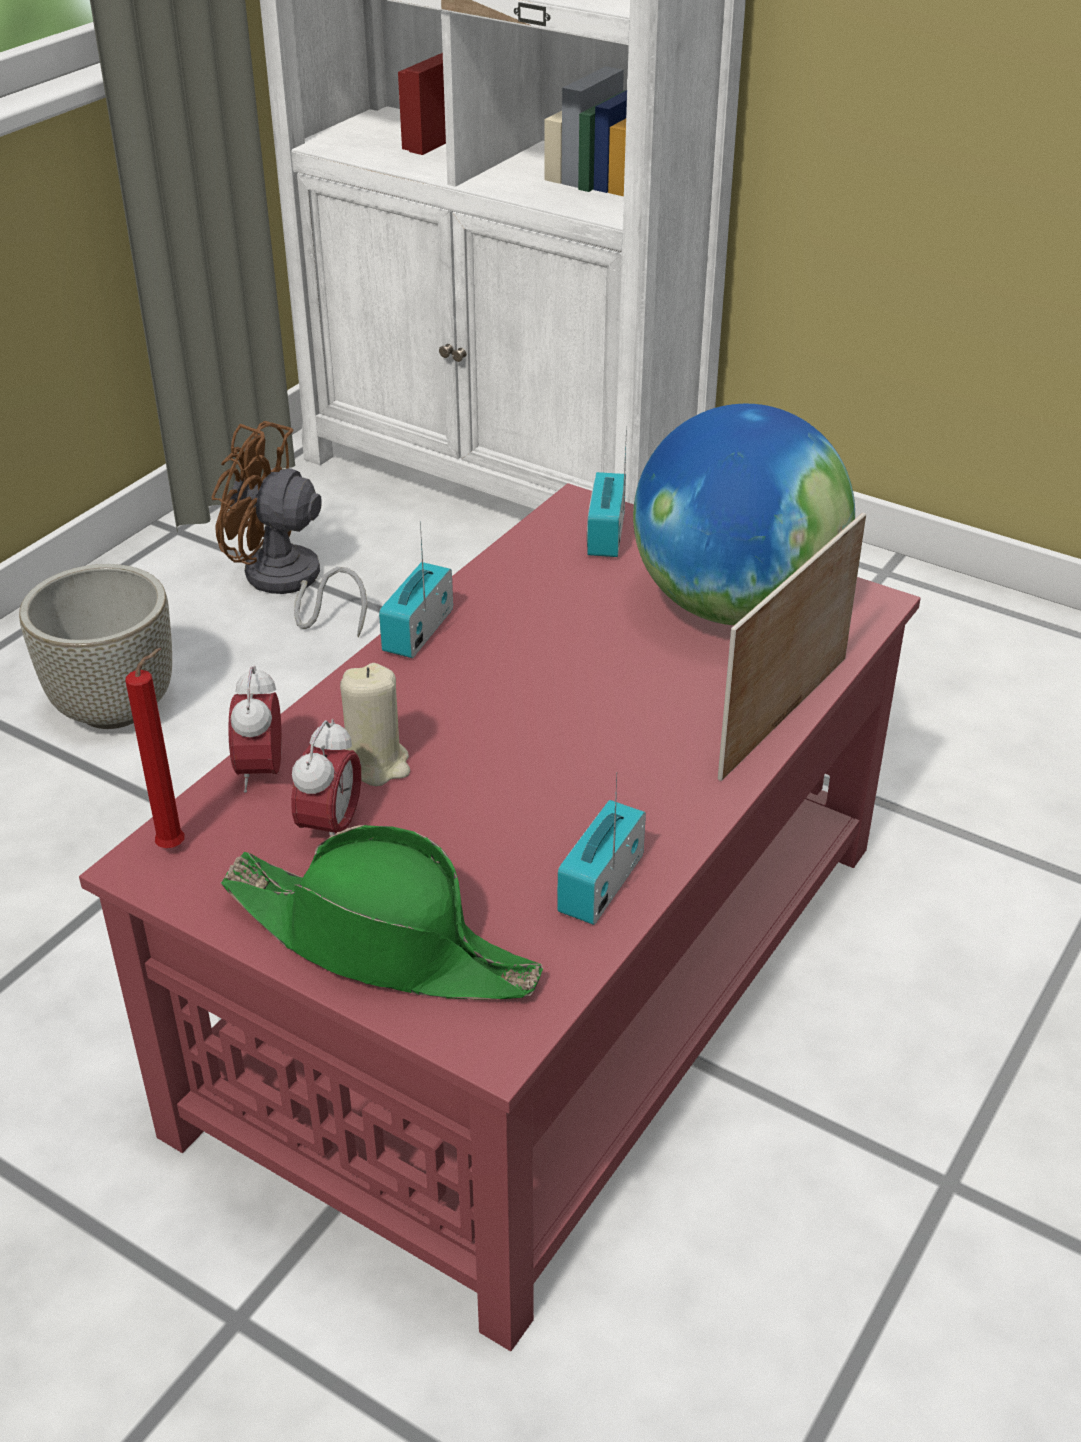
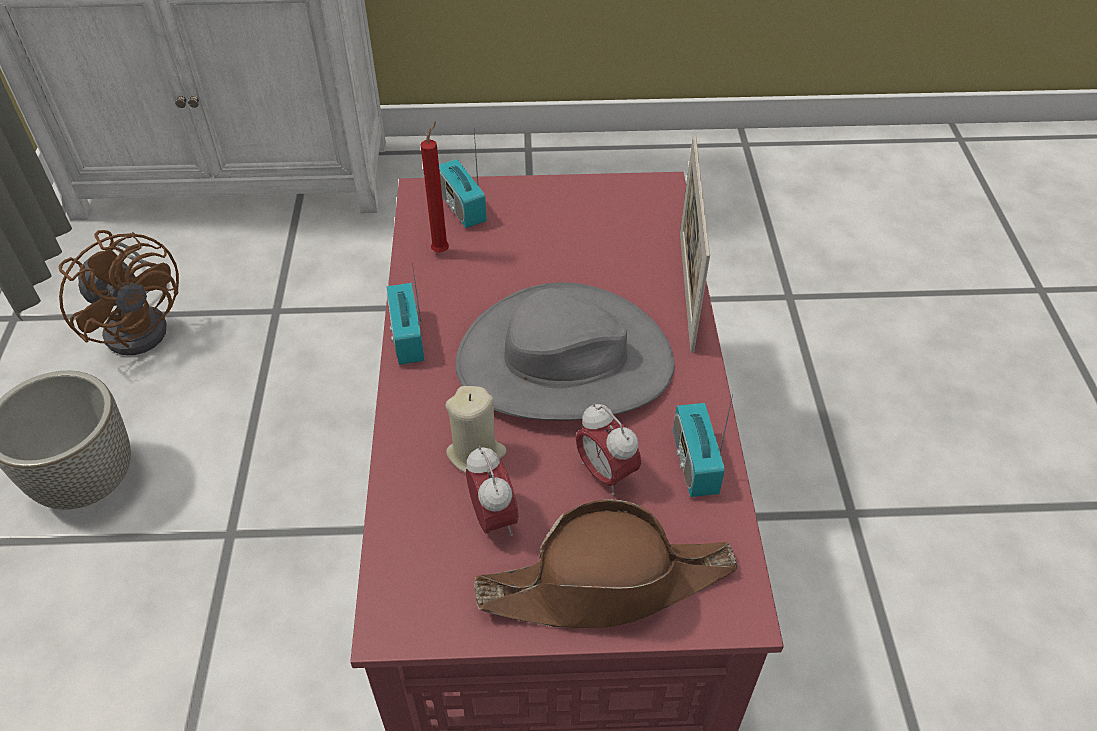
camera: 35 degrees left, 10 degrees up
red candle [125,648,185,848] -> red candle moved to [420,122,449,252]
brown fan [212,421,367,638] -> brown fan turned 120 degrees counterclockwise [59,230,179,355]
green hat [221,825,543,999] -> brown hat [474,499,738,628]
alarm clock [228,666,282,793] -> alarm clock moved to [576,403,641,495]
globe [633,404,855,625] -> none
none -> grey hat [455,282,674,420]

